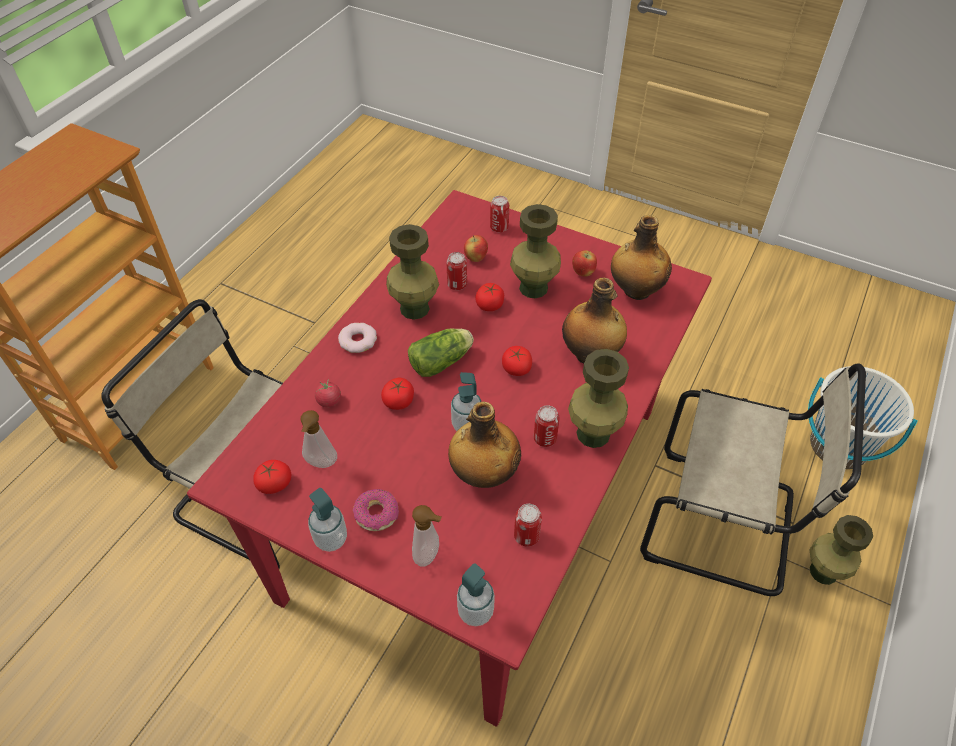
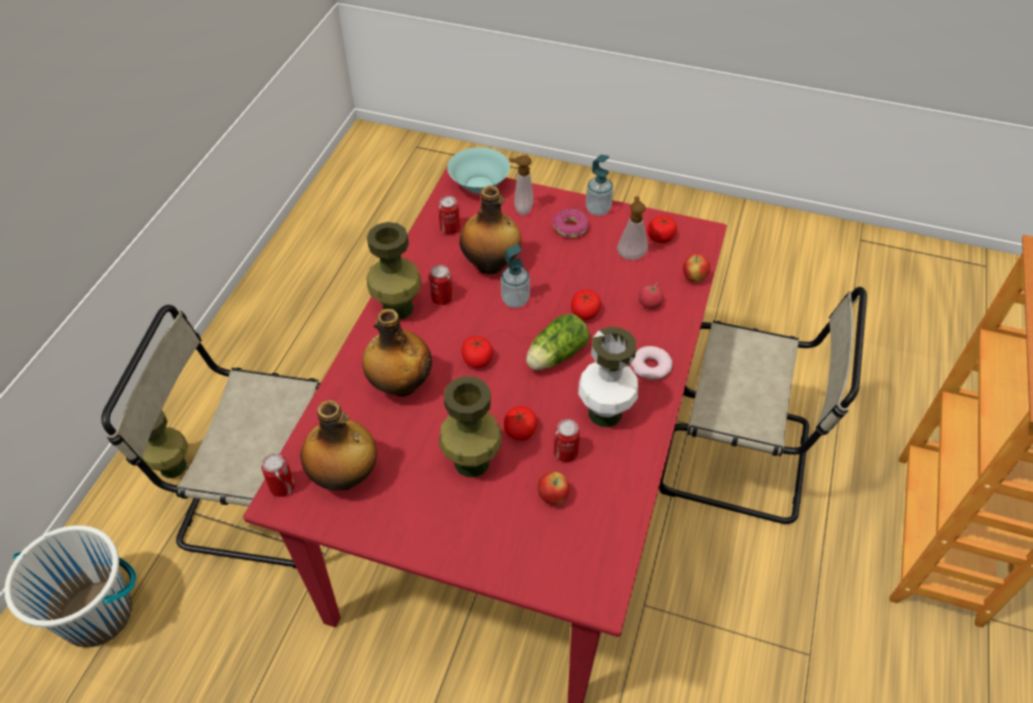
camera: 170 degrees right, 0 degrees up
green vase [386,224,439,320] -> white vase [578,327,638,427]
soap dispenser [457,563,495,626] -> turquoise bowl [447,147,510,194]
can [490,196,509,232] -> can moved to [262,453,295,497]
apple [572,250,597,277] -> apple moved to [683,254,710,283]

